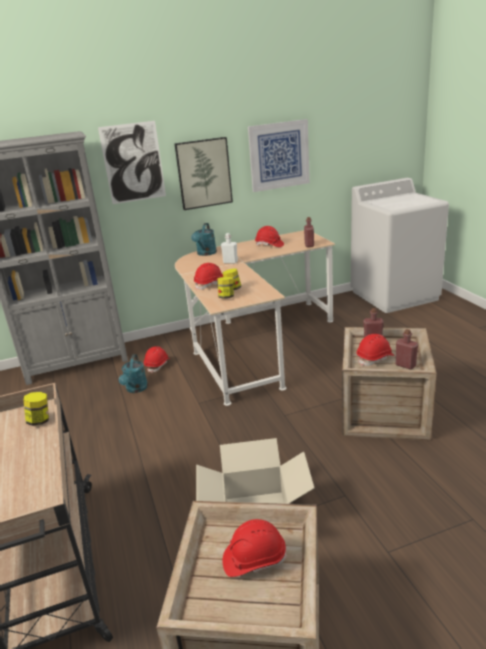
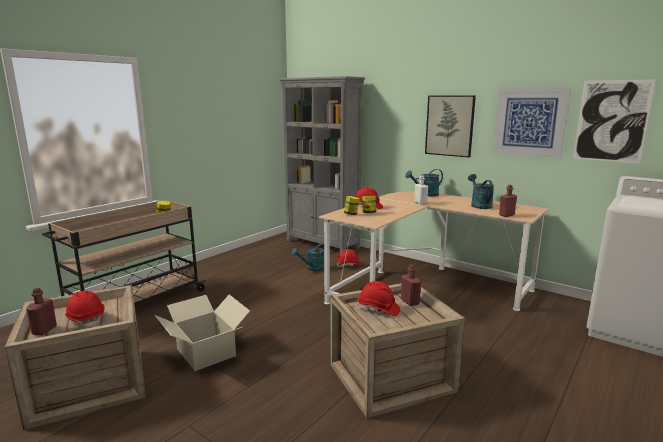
camera: 55 degrees right, 10 degrees down
picture [98,121,166,204] -> picture moved to [573,79,656,163]
red hard hat [255,226,284,247] -> turquoise watering can [468,174,494,209]
red bottle [396,329,418,370] -> red bottle moved to [26,288,57,335]

